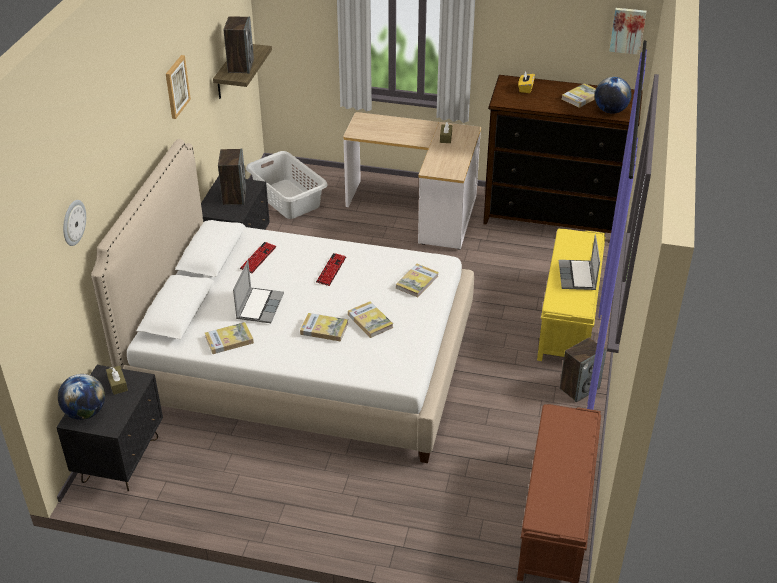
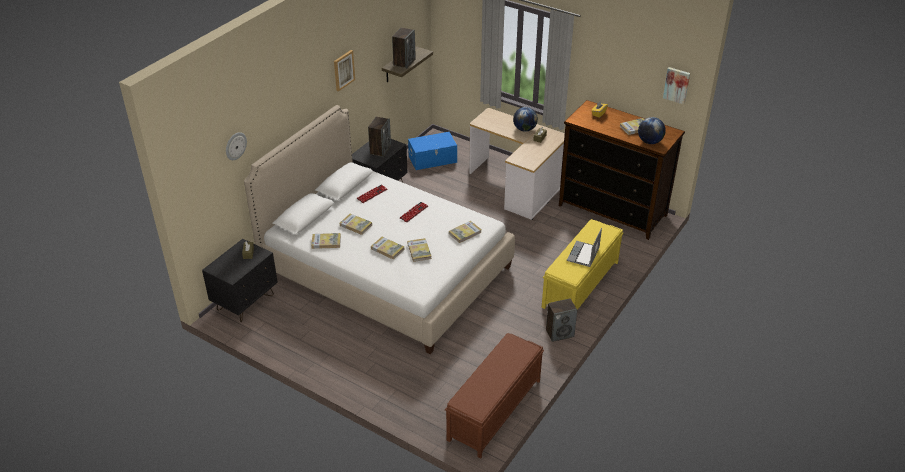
camera: 20 degrees right, 0 degrees up
globe [58,374,105,420] -> globe moved to [513,107,538,132]
laptop [233,260,284,323] -> book [340,214,372,235]
grey laundry basket [246,151,328,219] -> blue storage box [408,132,457,170]

